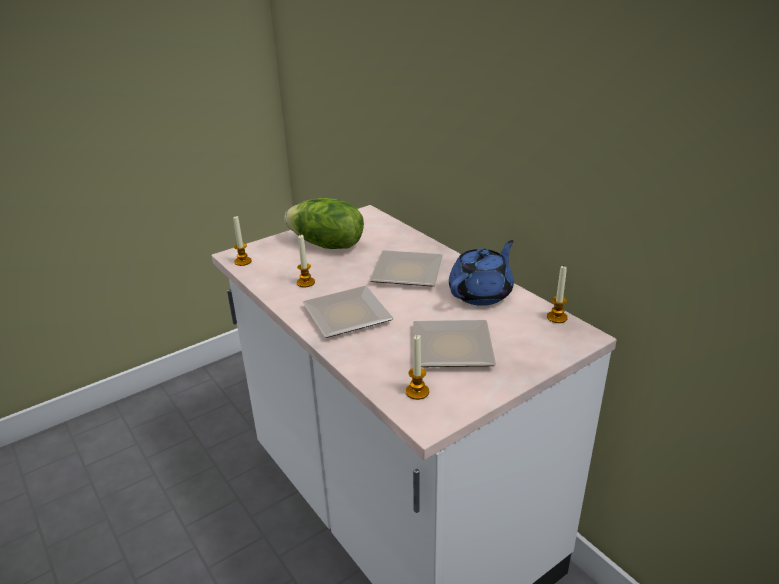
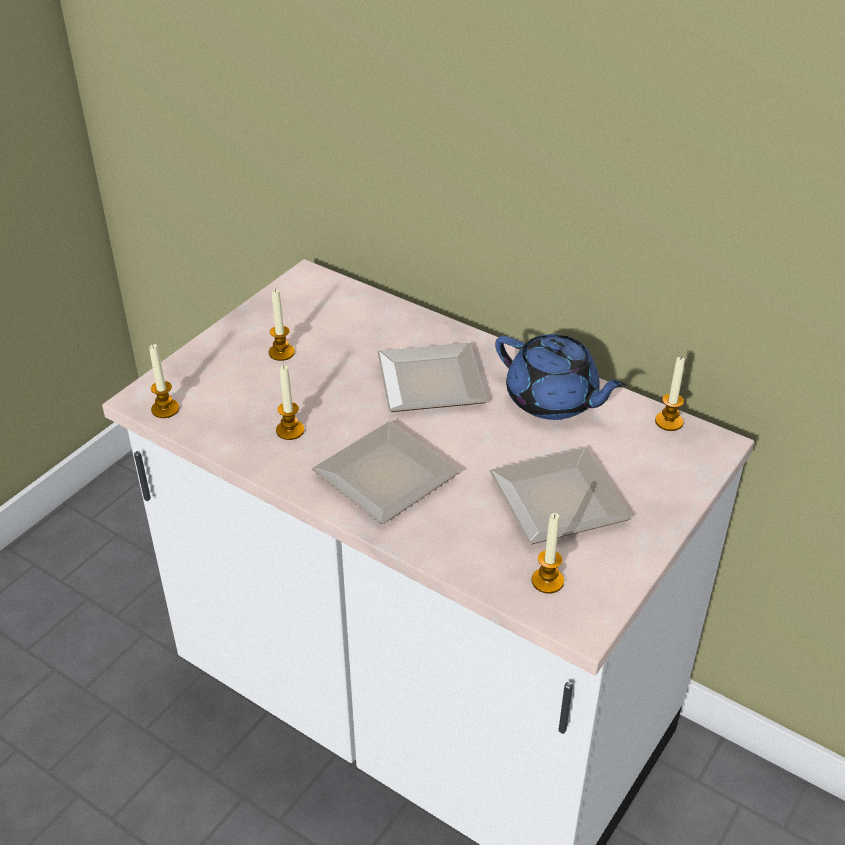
camera: 20 degrees left, 10 degrees up
lettuce [284,198,364,249] -> candle [269,289,295,361]
blue teapot [449,240,514,306] -> blue teapot turned 105 degrees clockwise [495,334,627,420]

